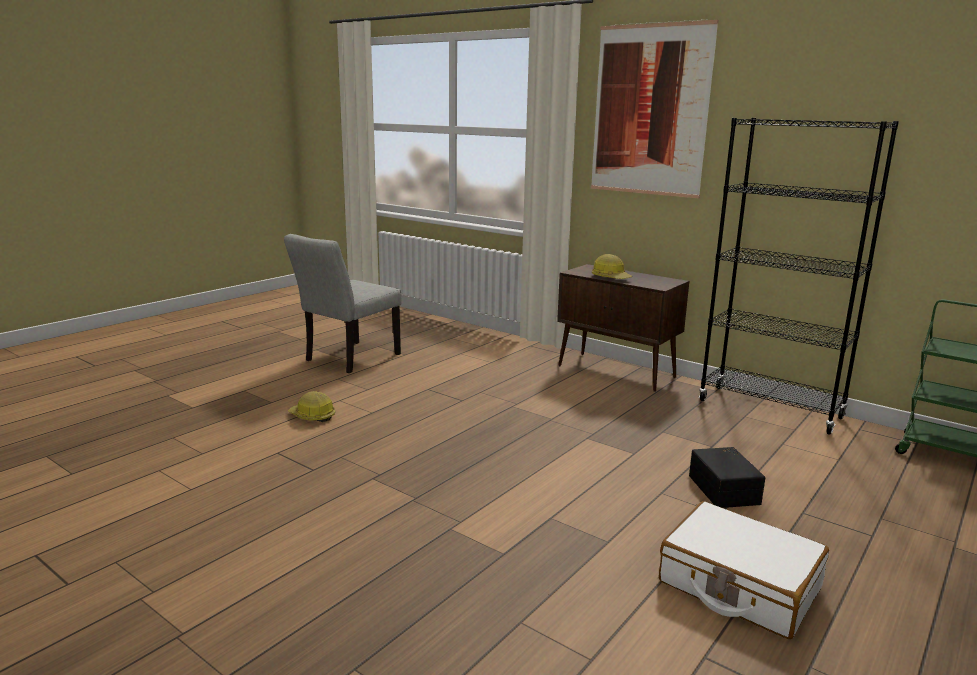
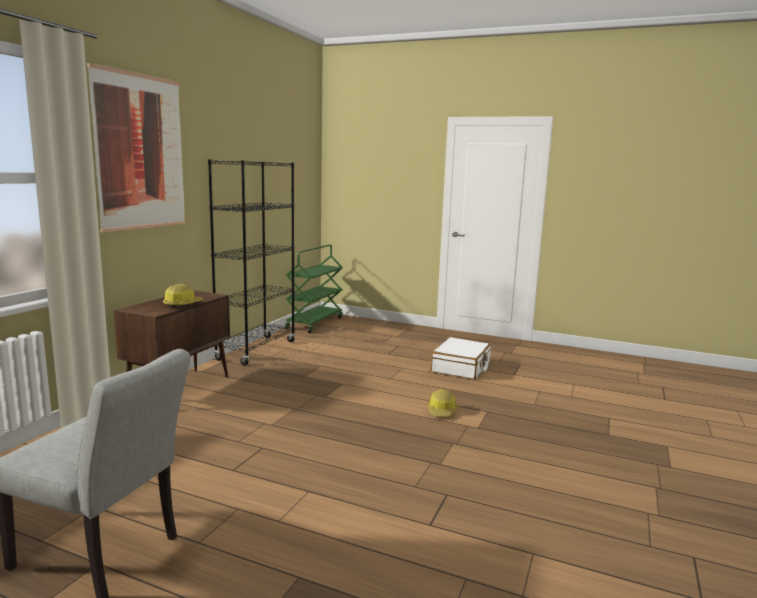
camera: 105 degrees left, 5 degrees down
hard hat [288,391,335,422] -> hard hat moved to [427,389,458,417]
black storage box [689,447,765,508] -> none

